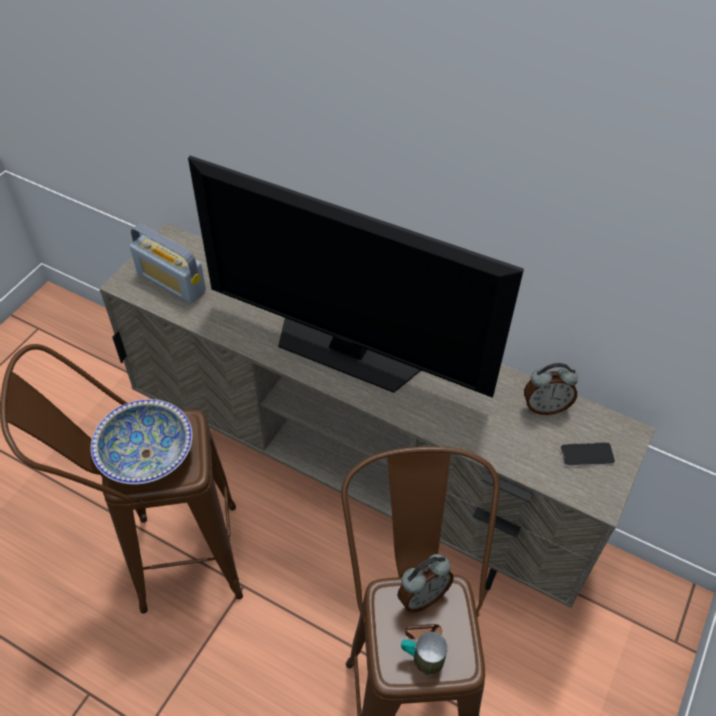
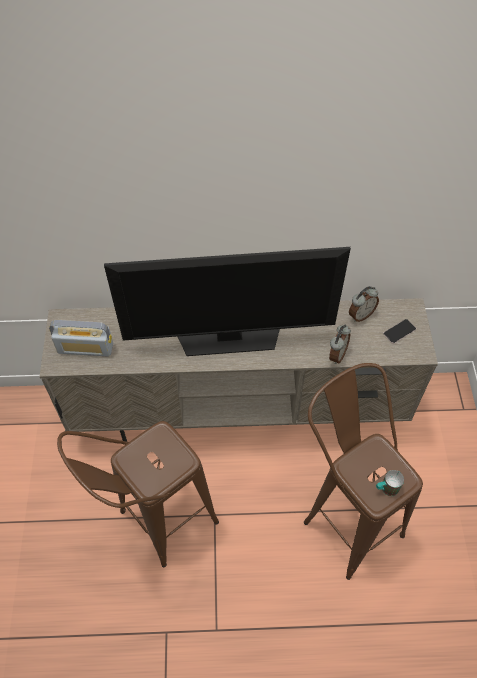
camera: 30 degrees left, 5 degrees up
bowl [91,399,193,485] -> none
alarm clock [397,554,454,613] -> alarm clock moved to [329,324,351,364]

